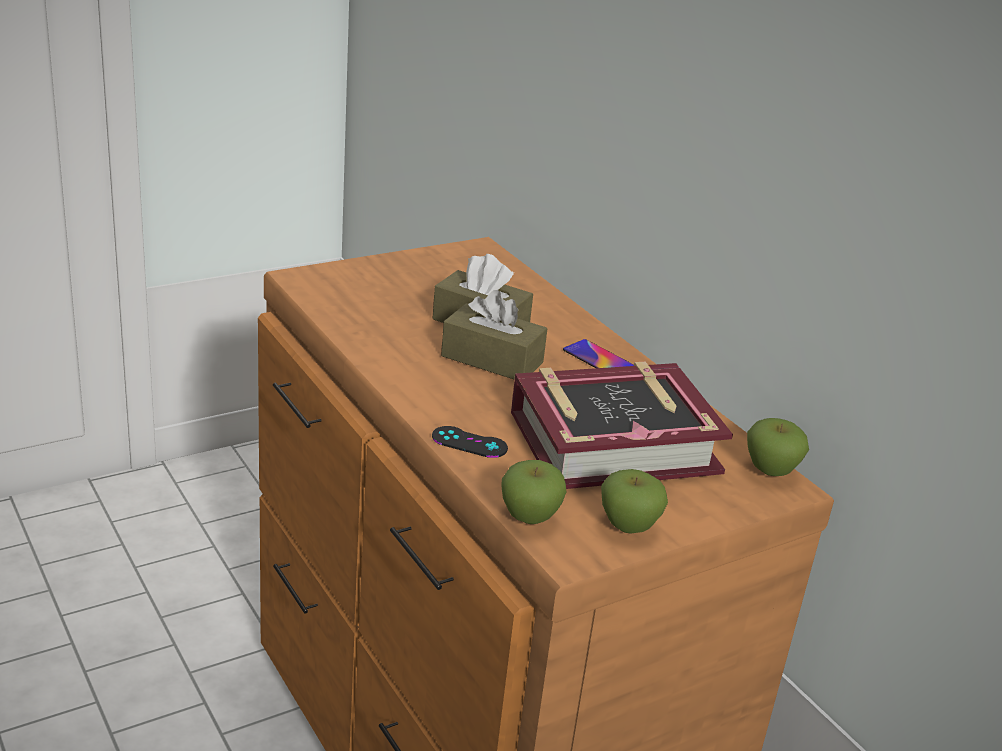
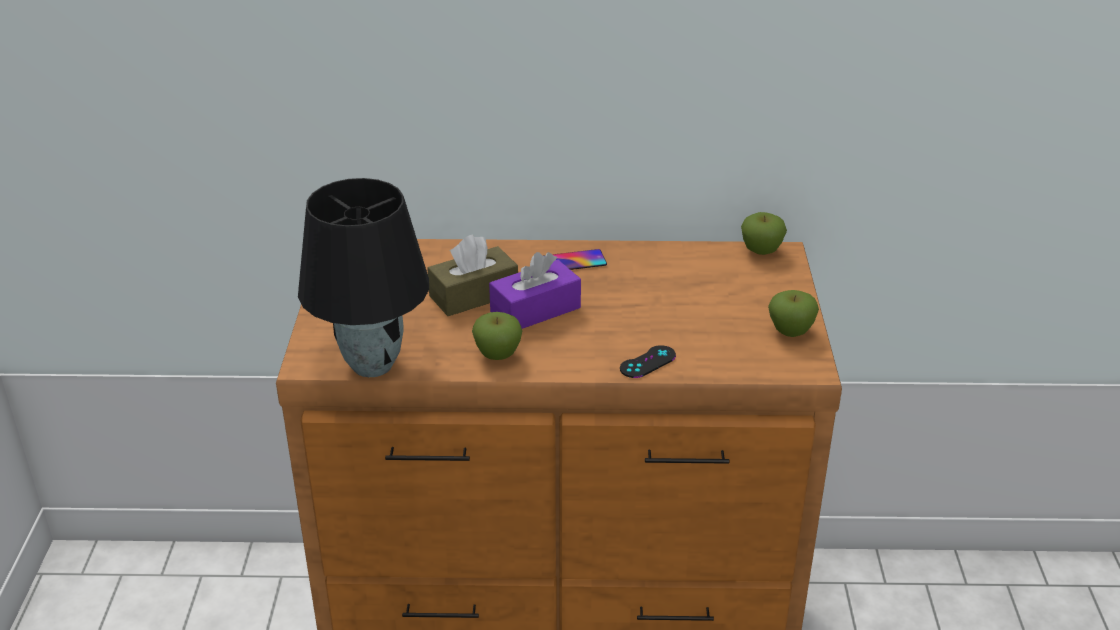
camera: 55 degrees left, 5 degrees up
brown tissue box [441,290,547,380] -> purple tissue box [489,252,581,329]
apple [501,460,566,524] -> apple moved to [472,312,522,360]
book [511,361,733,489] -> none
none -> black table lamp [298,178,429,377]

